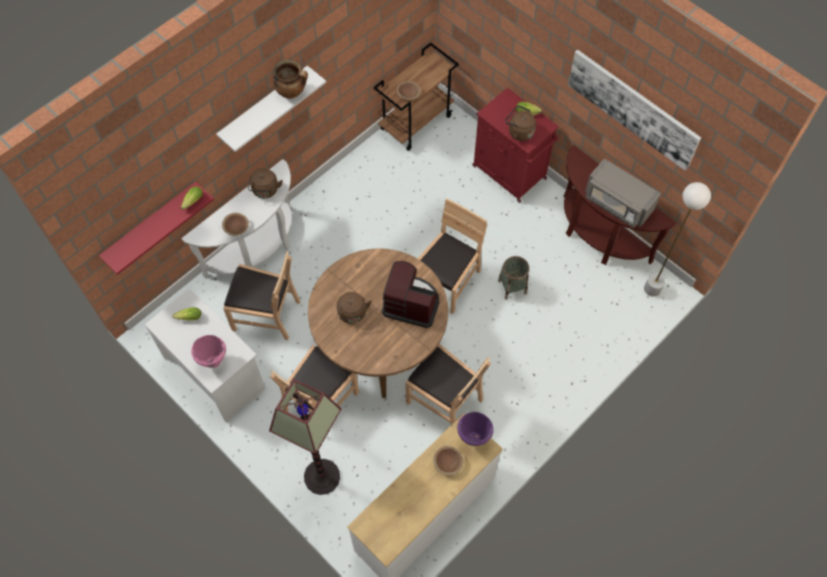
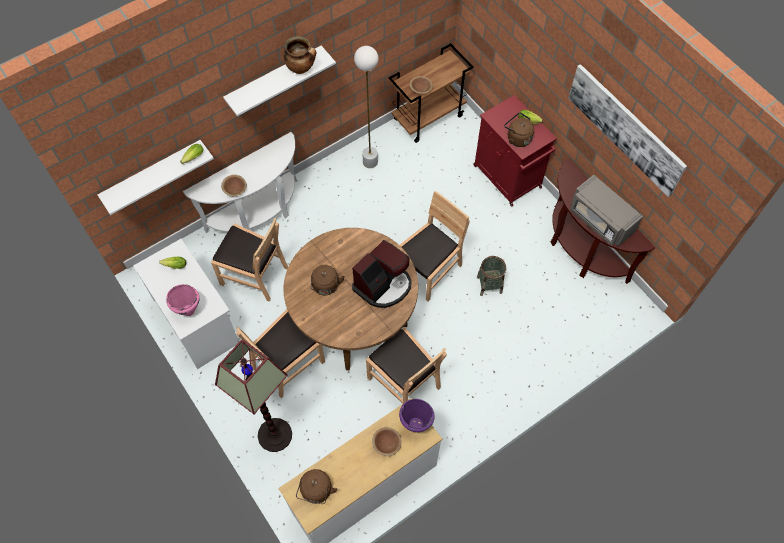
camera: 10 degrees right, 0 degrees up
red shelf [99,182,214,275] -> white shelf [98,140,214,215]
brown kettle [248,168,283,198] -> brown kettle moved to [296,469,337,504]
coffee machine [382,261,439,328] -> coffee machine turned 105 degrees clockwise [352,240,412,308]
white floor lamp [644,182,711,297] -> white floor lamp moved to [354,46,378,168]

